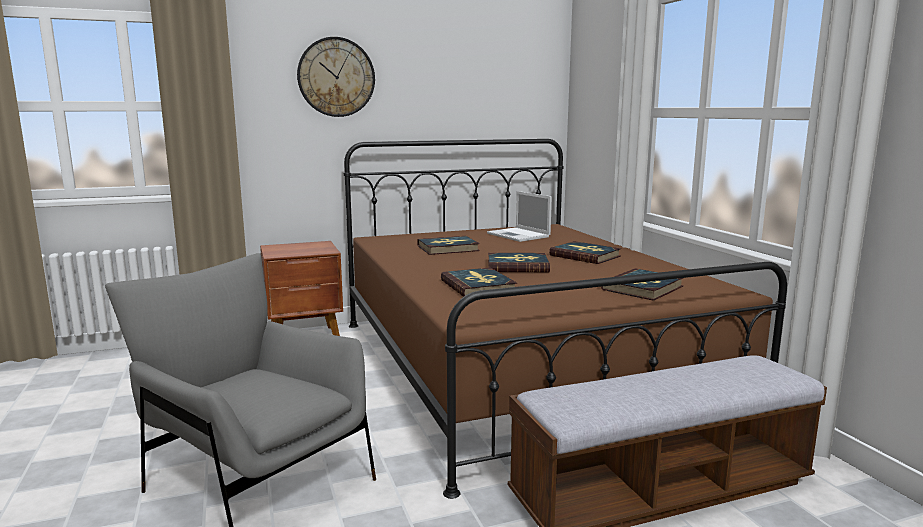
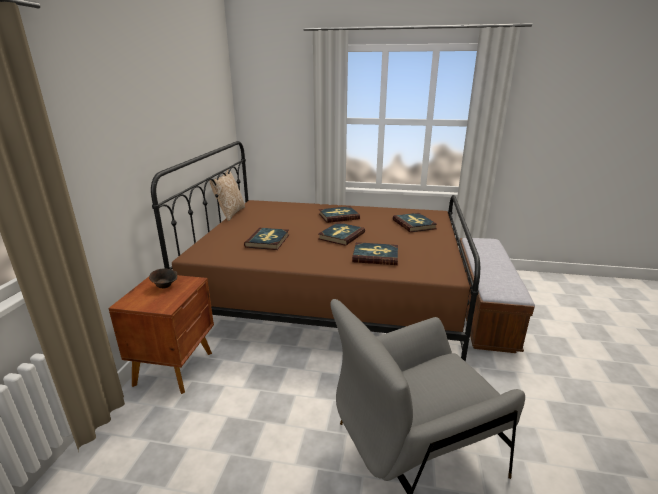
camera: 60 degrees left, 10 degrees up
wall clock [297,37,375,117] -> none
laptop [487,191,552,242] -> none
none -> brown bowl [149,268,177,288]
none -> pillow [210,170,245,221]

